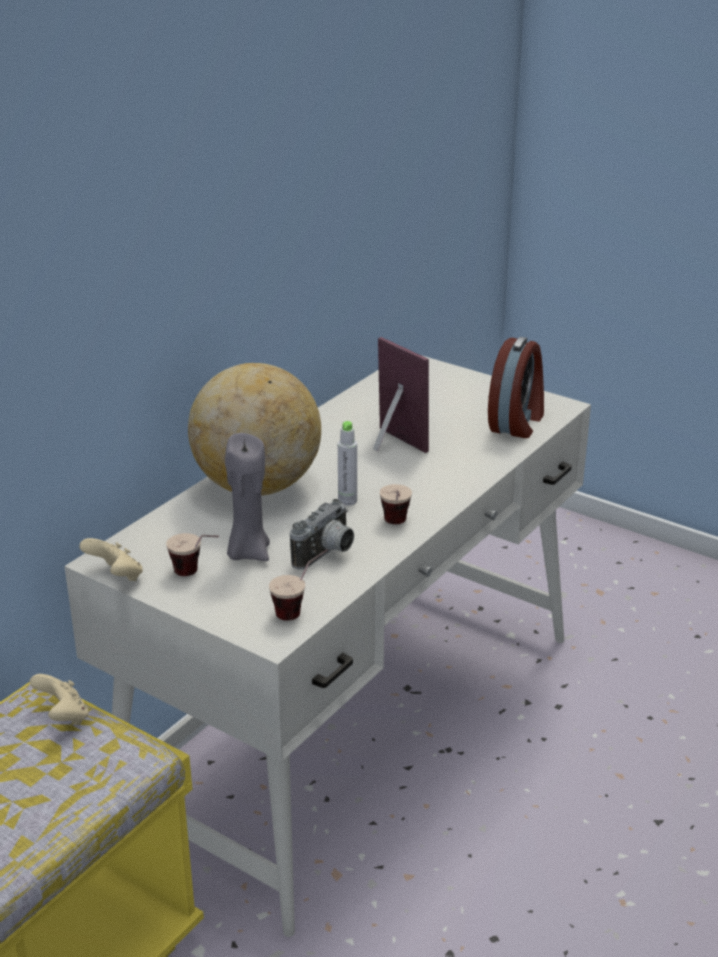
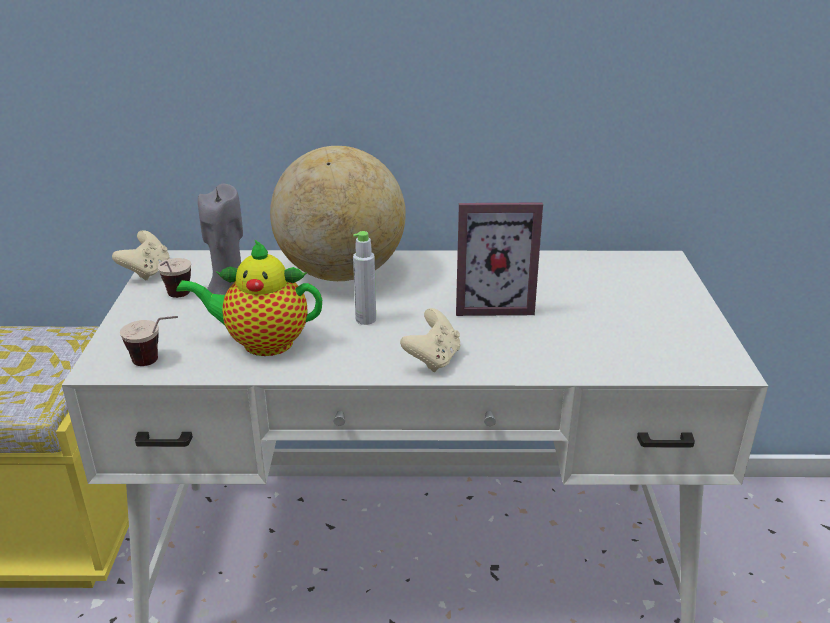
camera: 55 degrees right, 0 degrees up
beige game controller [30,674,89,725] -> beige game controller moved to [400,308,460,372]
camera [290,499,354,569] -> teapot [176,239,322,356]
picture frame [373,337,429,453] -> picture frame turned 75 degrees clockwise [456,202,543,316]
cup [380,484,412,524] -> none
alarm clock [488,337,544,438] -> none

